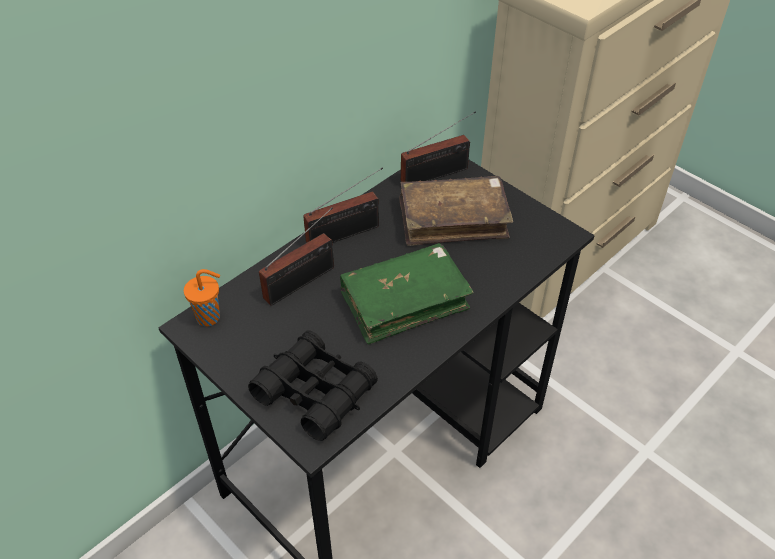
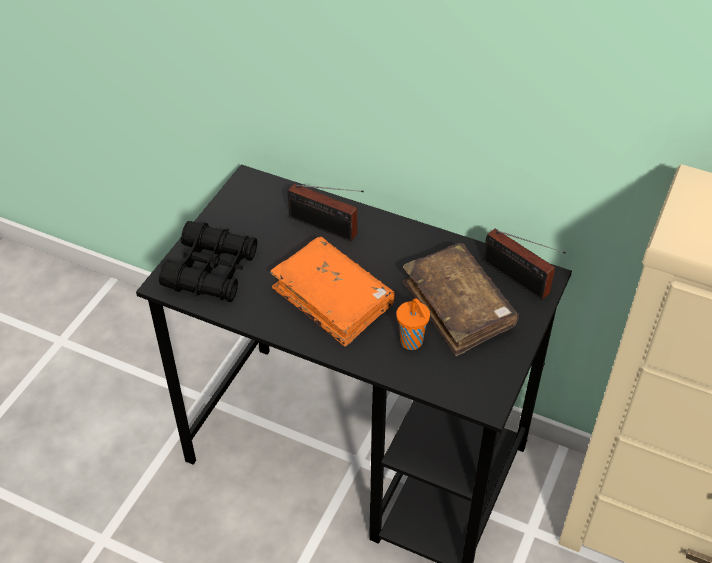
camera: 70 degrees right, 0 degrees up
orange cup [184,269,220,326] -> orange cup moved to [396,298,430,350]
radio [303,167,383,243] -> none
green book [340,243,474,345] -> orange book [270,237,395,347]

